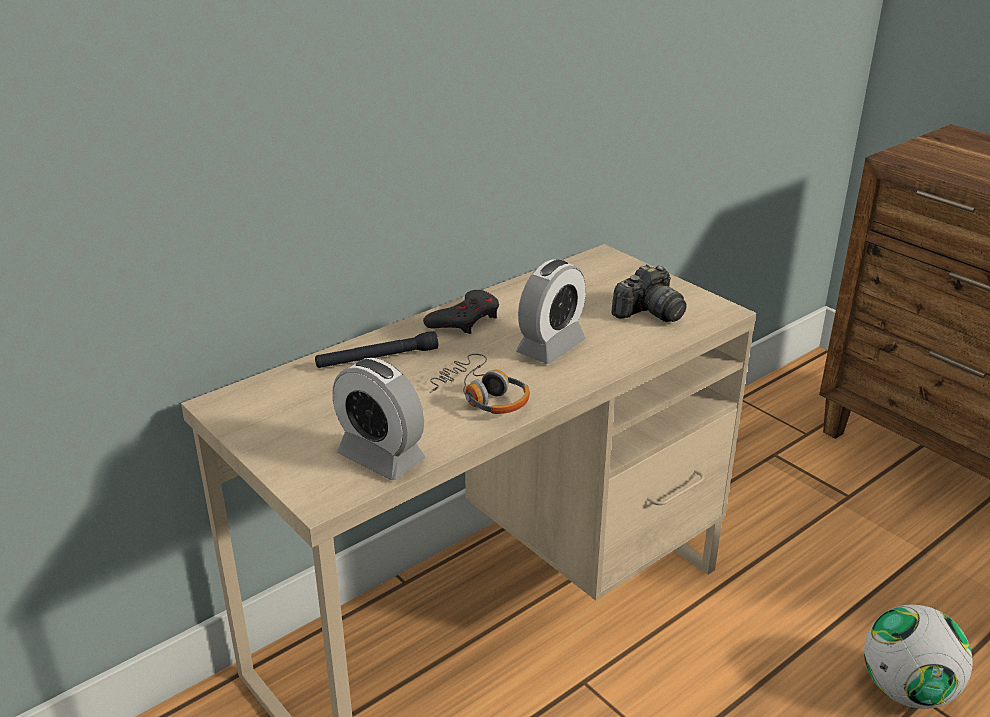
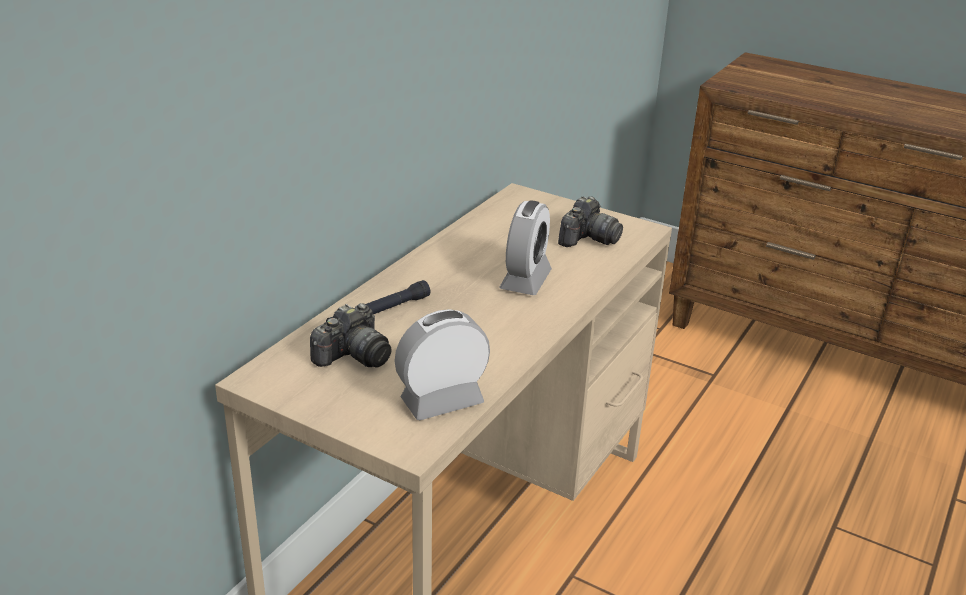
camera: 20 degrees left, 0 degrees up
alarm clock [333,358,425,480] -> alarm clock turned 135 degrees clockwise [395,309,490,420]
grey game controller [423,290,499,334] -> none
headphones [430,354,530,414] -> none
football [864,605,973,709] -> none
none -> camera [310,303,391,368]

